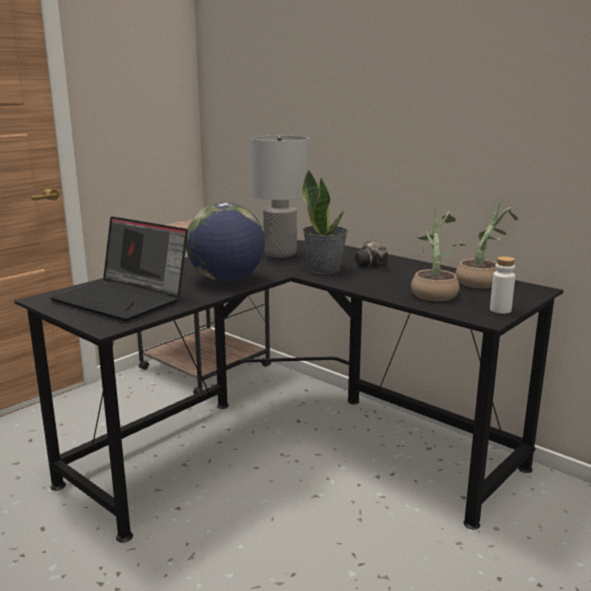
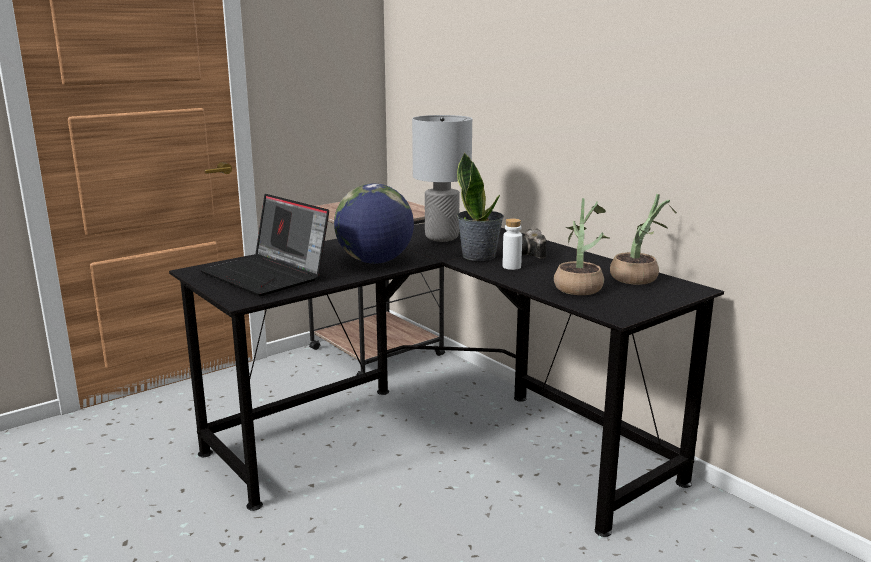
camera: 10 degrees right, 0 degrees up
white bottle [490,256,515,314] -> white bottle moved to [503,218,522,270]

